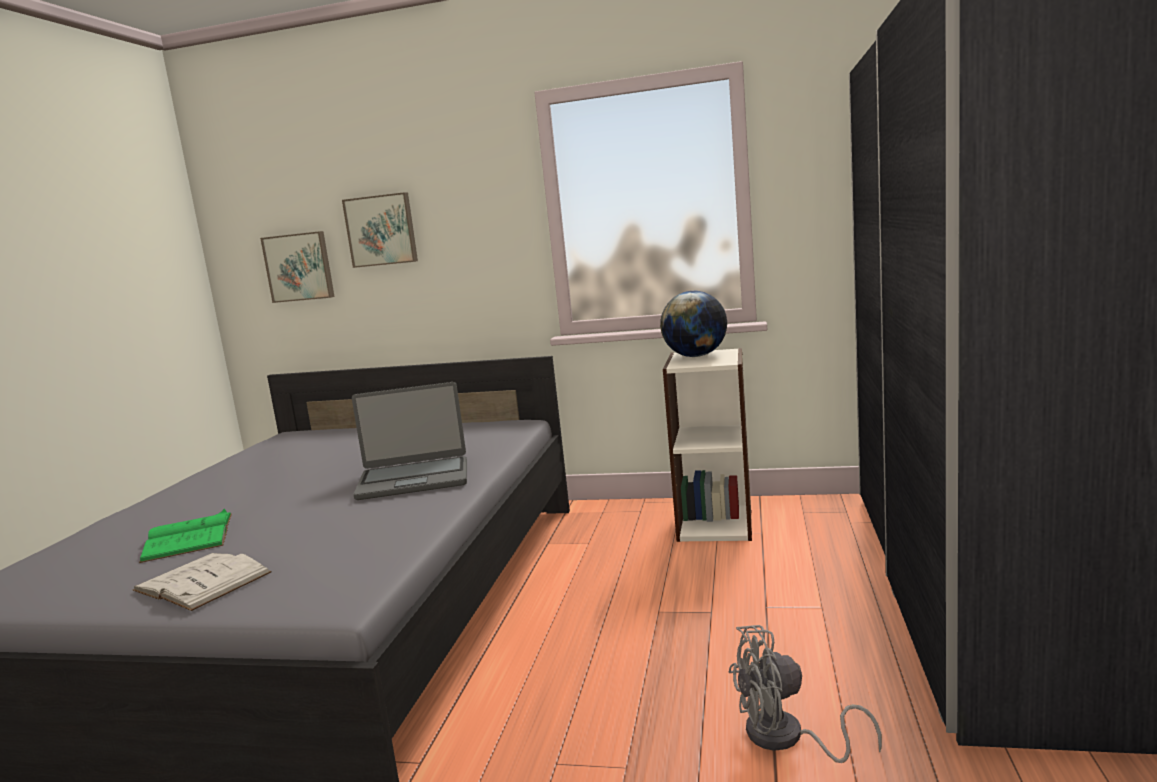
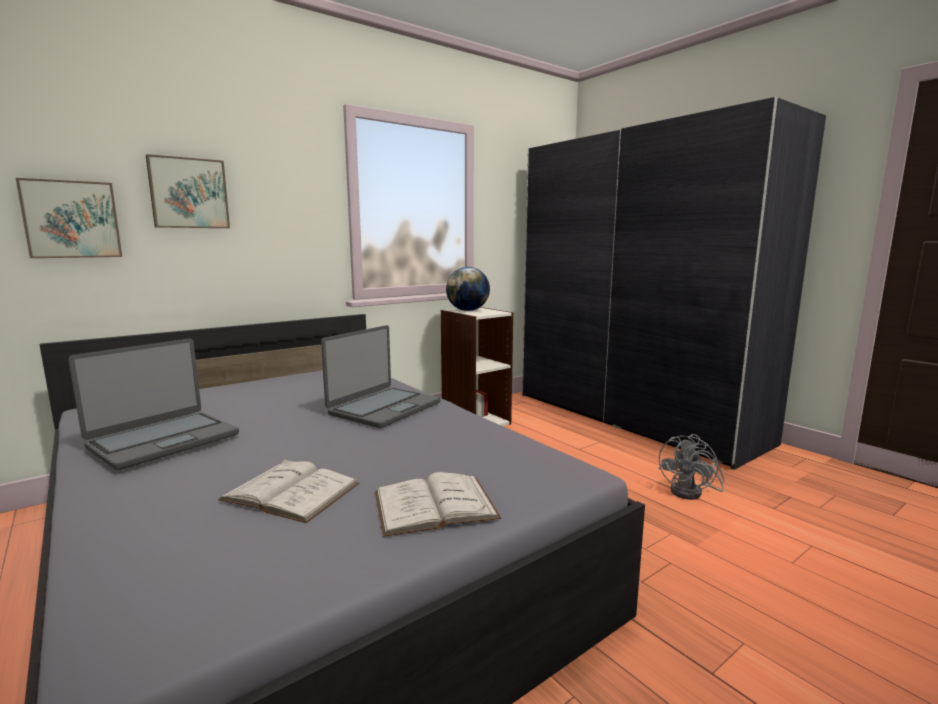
camera: 50 degrees left, 0 degrees up
green book [139,509,232,563] -> white book [218,459,359,523]
none -> laptop [68,339,239,470]

